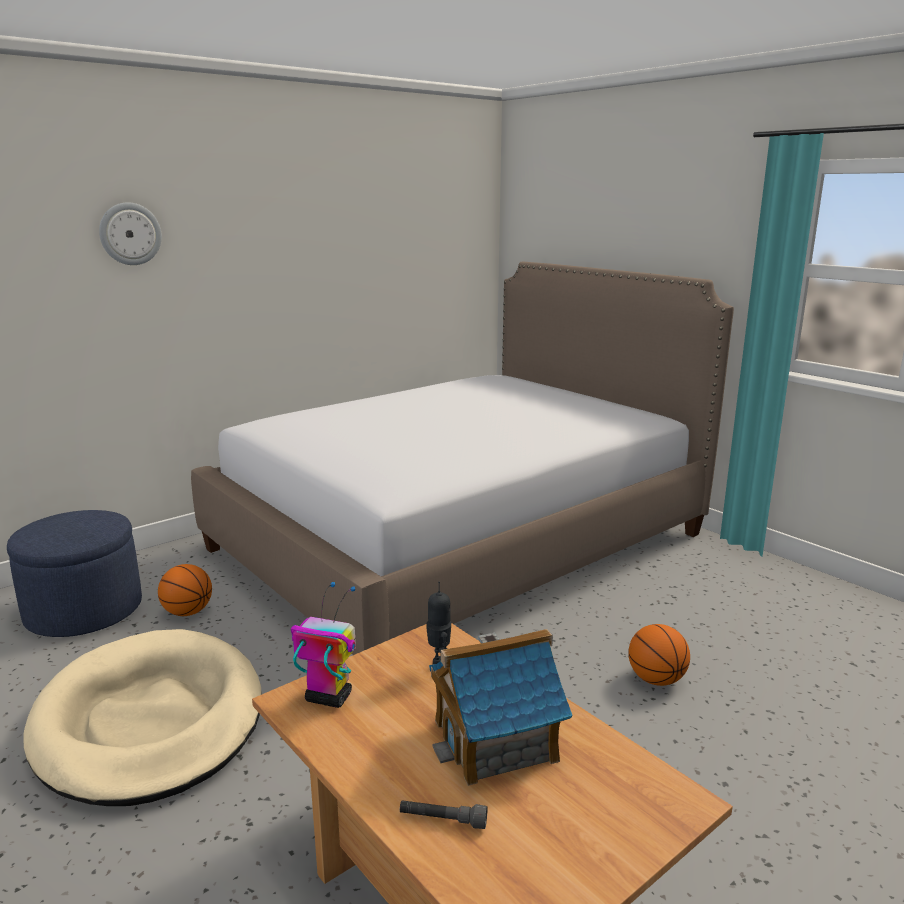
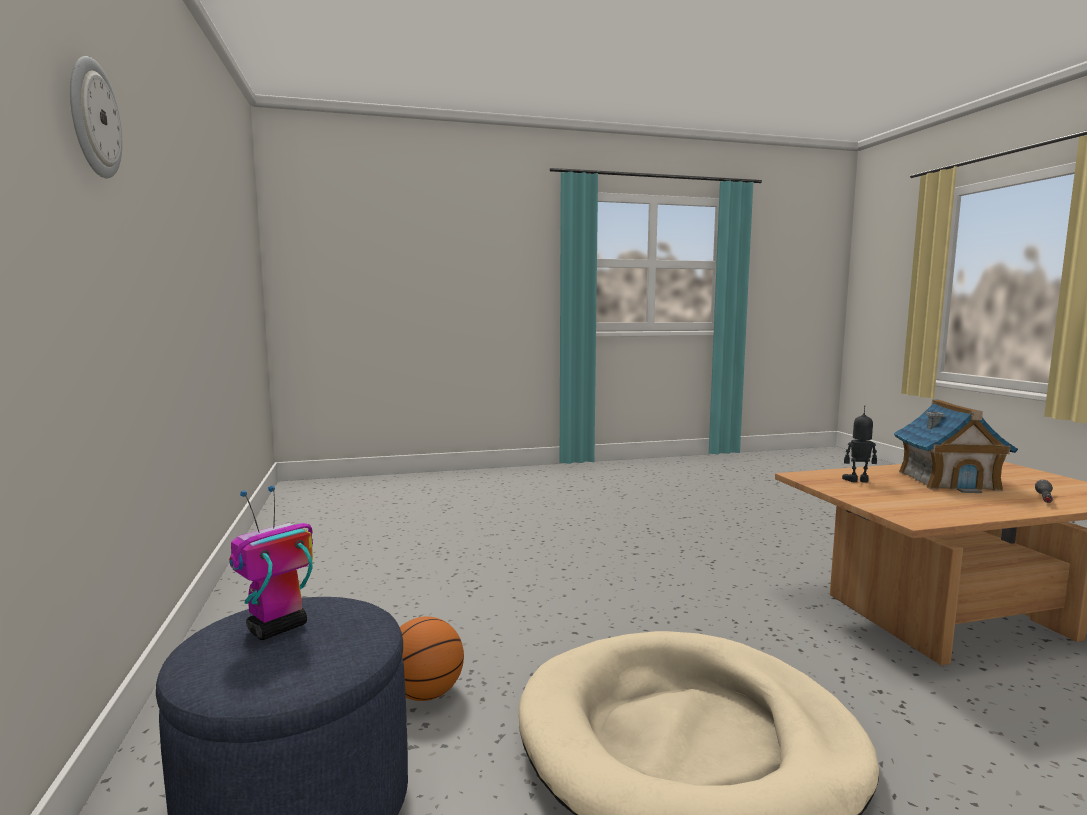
camera: 65 degrees left, 10 degrees down
bed [191,262,734,655] -> none
toy robot [290,582,356,708] -> toy robot moved to [229,485,313,640]
basketball [628,624,690,686] -> none

